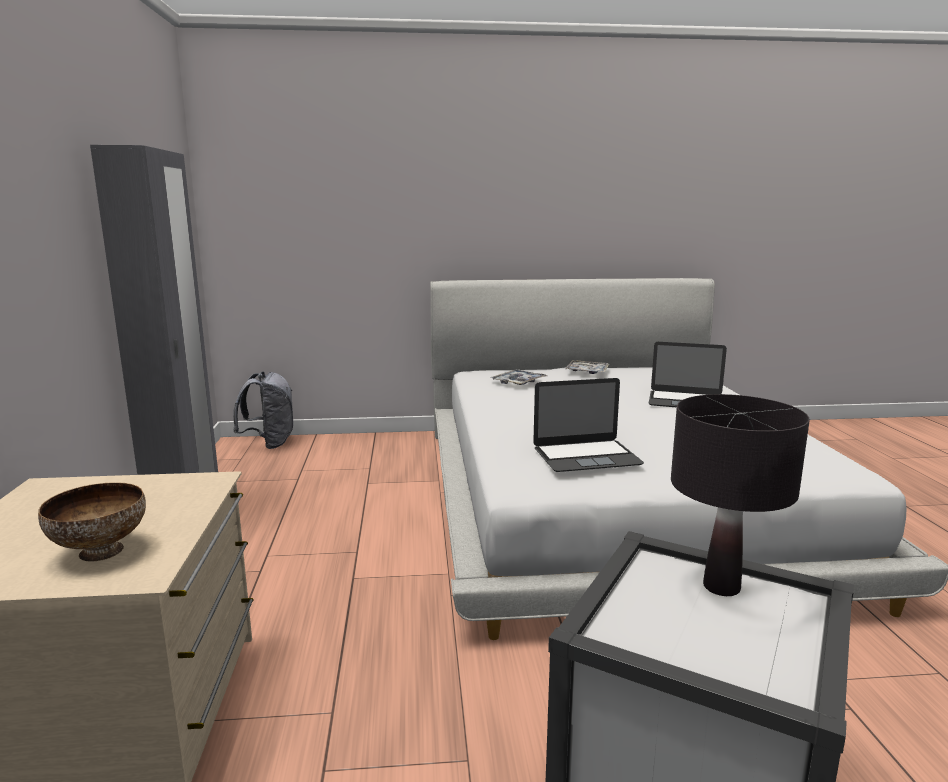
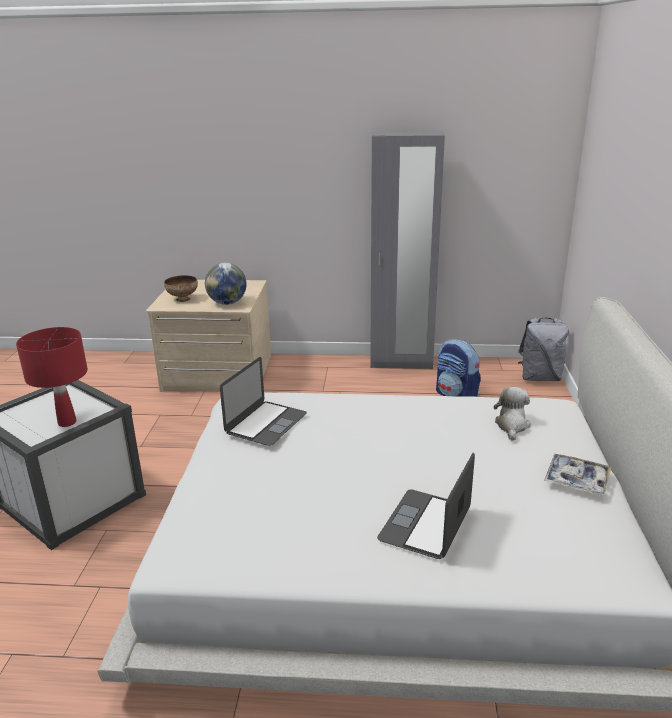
camera: 100 degrees right, 10 degrees up
tray [490,369,547,385] -> plush toy [494,387,531,441]
laptop [533,378,644,472] -> laptop turned 150 degrees counterclockwise [220,357,307,446]
black table lamp [671,394,810,596] -> red table lamp [16,327,88,427]
none -> globe [205,263,247,305]
none -> backpack [436,339,481,397]

